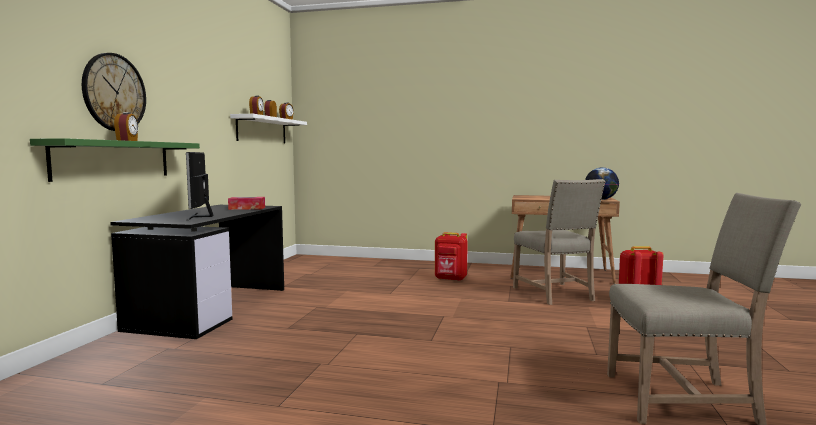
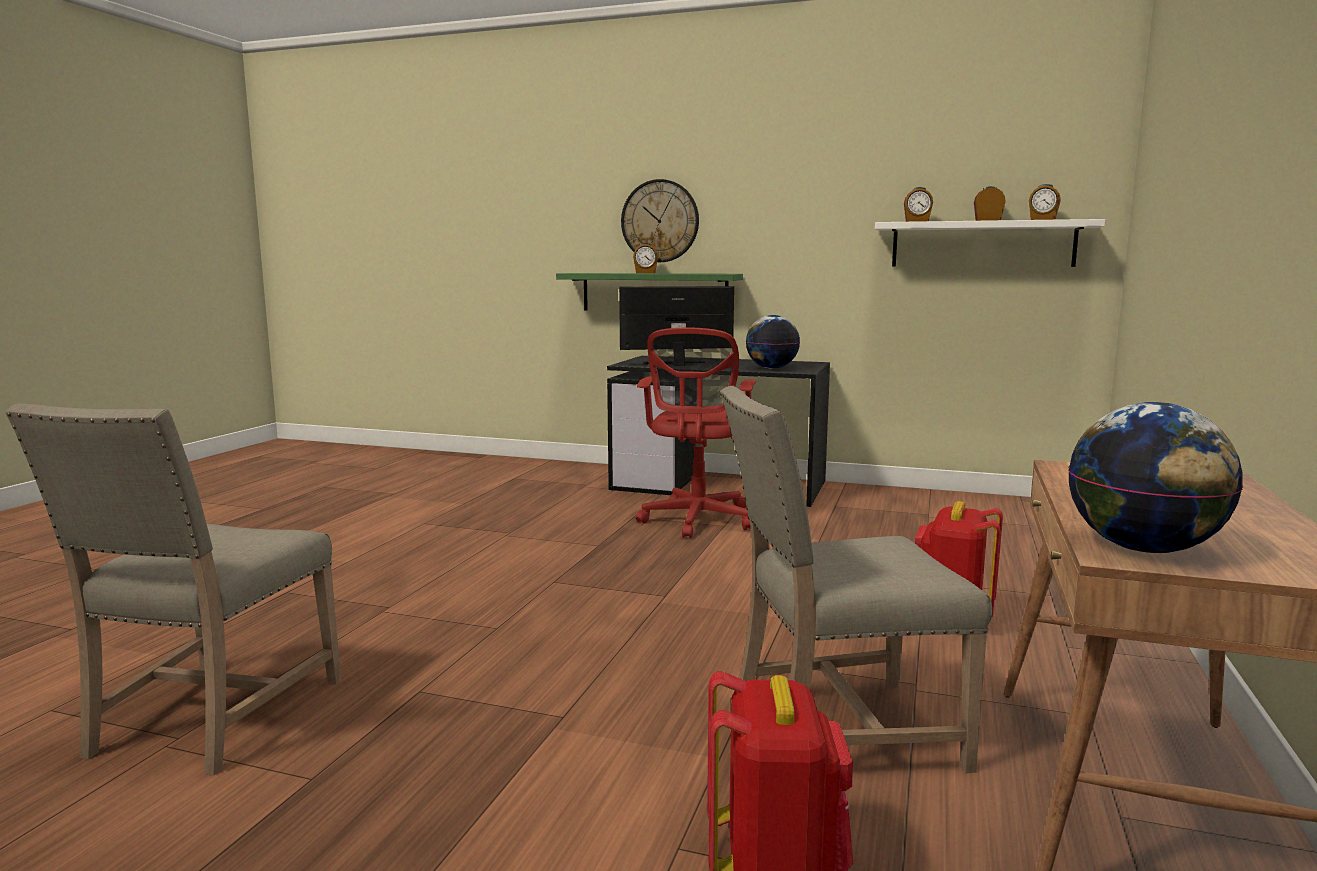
camera: 95 degrees right, 5 degrees up
tissue box [228,197,265,210] -> globe [746,315,800,369]
none -> red office chair [636,327,756,538]

